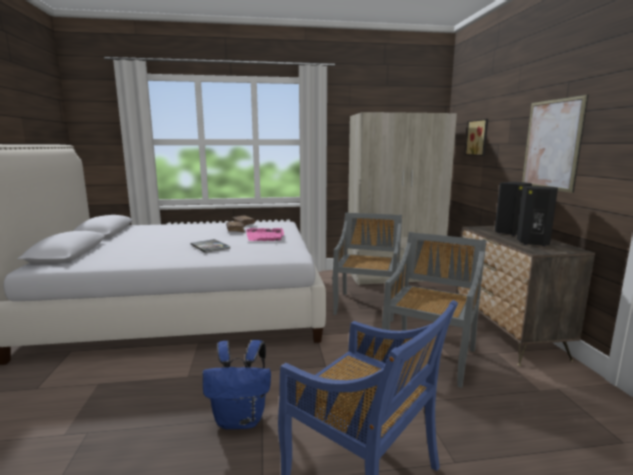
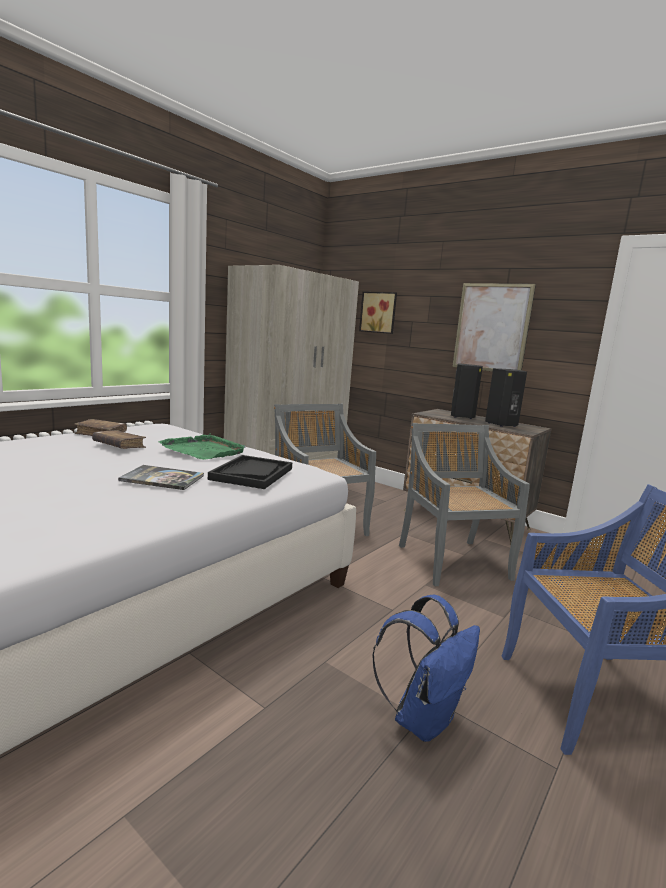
camera: 45 degrees left, 0 degrees up
pink tray [246,228,284,241] -> green tray [159,433,246,460]
none -> black tray [208,455,292,489]

